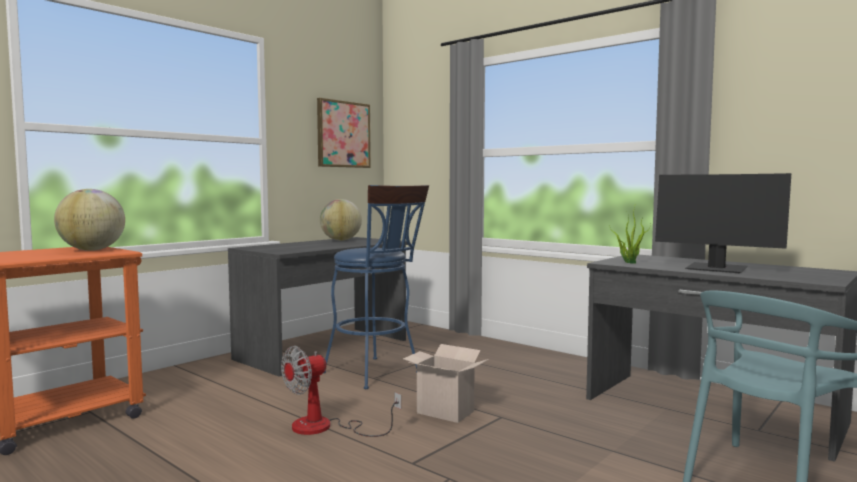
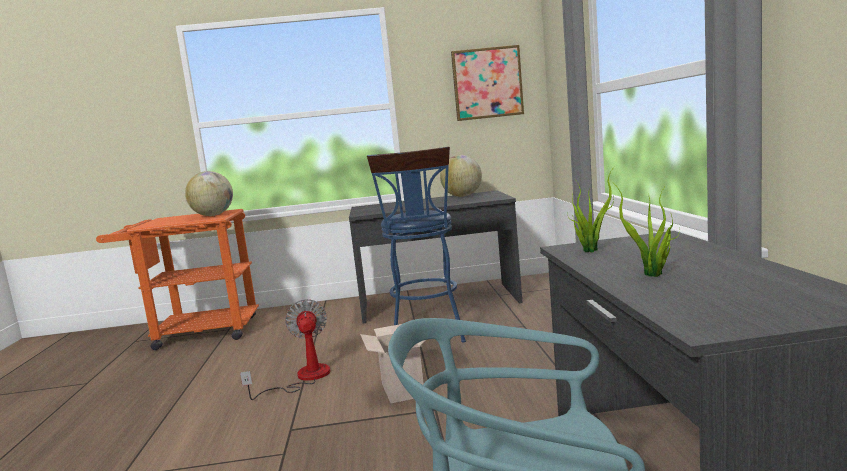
camera: 45 degrees right, 5 degrees up
fan [281,346,401,437] -> fan turned 75 degrees clockwise [240,299,330,400]
monitor [655,173,791,273] -> potted plant [611,181,680,277]

